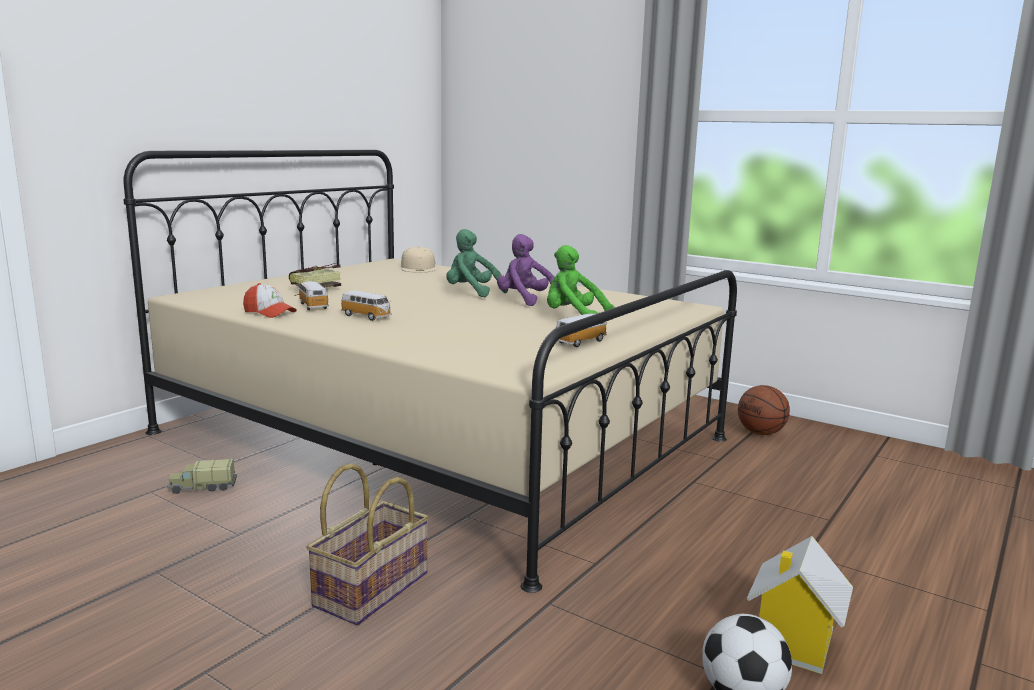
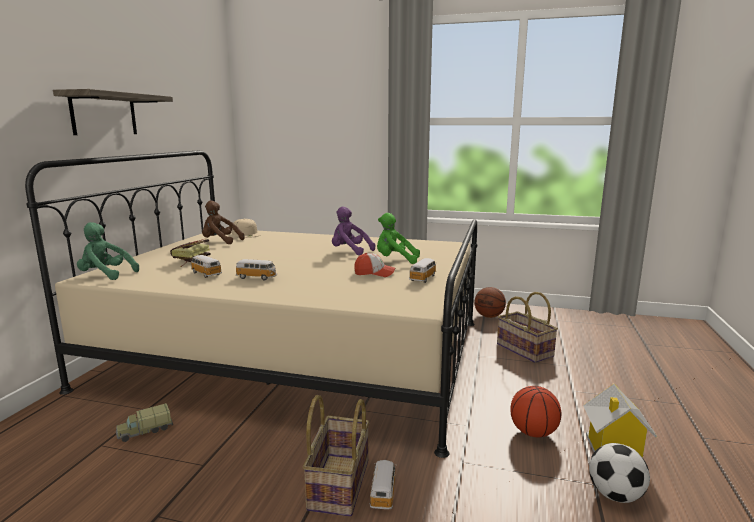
camera: 20 degrees left, 0 degrees up
cap [243,283,297,318] -> cap moved to [354,253,395,277]
green plush toy [446,229,508,297] -> green plush toy moved to [77,222,139,280]
none -> shelf [53,89,173,135]
none -> brown plush toy [202,200,245,244]
none -> toy car [370,460,395,509]
none -> basket [497,292,558,363]
none -> basketball [510,386,561,437]

